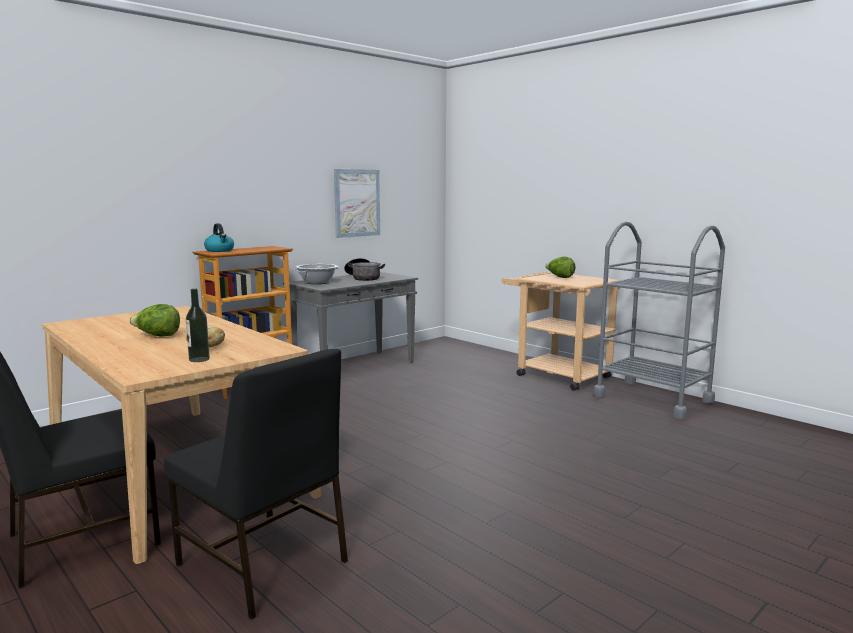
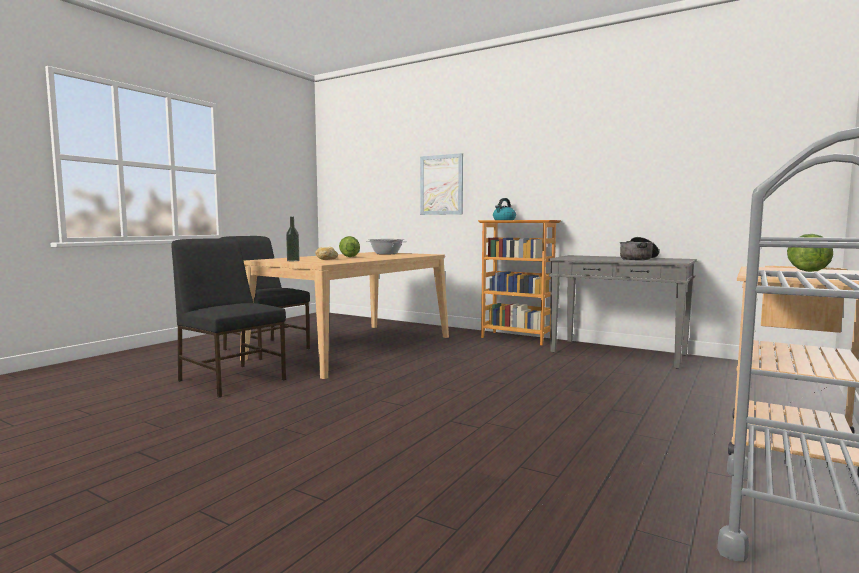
camera: 75 degrees right, 5 degrees down
black chair [164,349,348,620] -> black chair turned 105 degrees clockwise [171,238,286,397]
cooking pot [292,264,341,284] -> cooking pot moved to [366,239,407,254]
picture [334,169,380,238] -> picture moved to [420,153,463,215]

